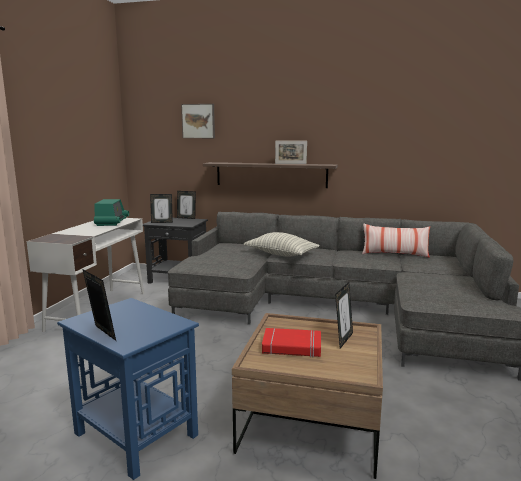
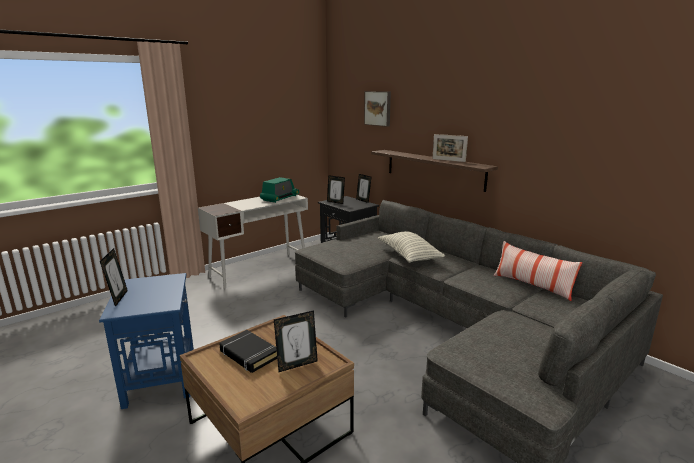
camera: 35 degrees right, 5 degrees up
red book [262,328,321,357] -> black book [220,330,277,373]

